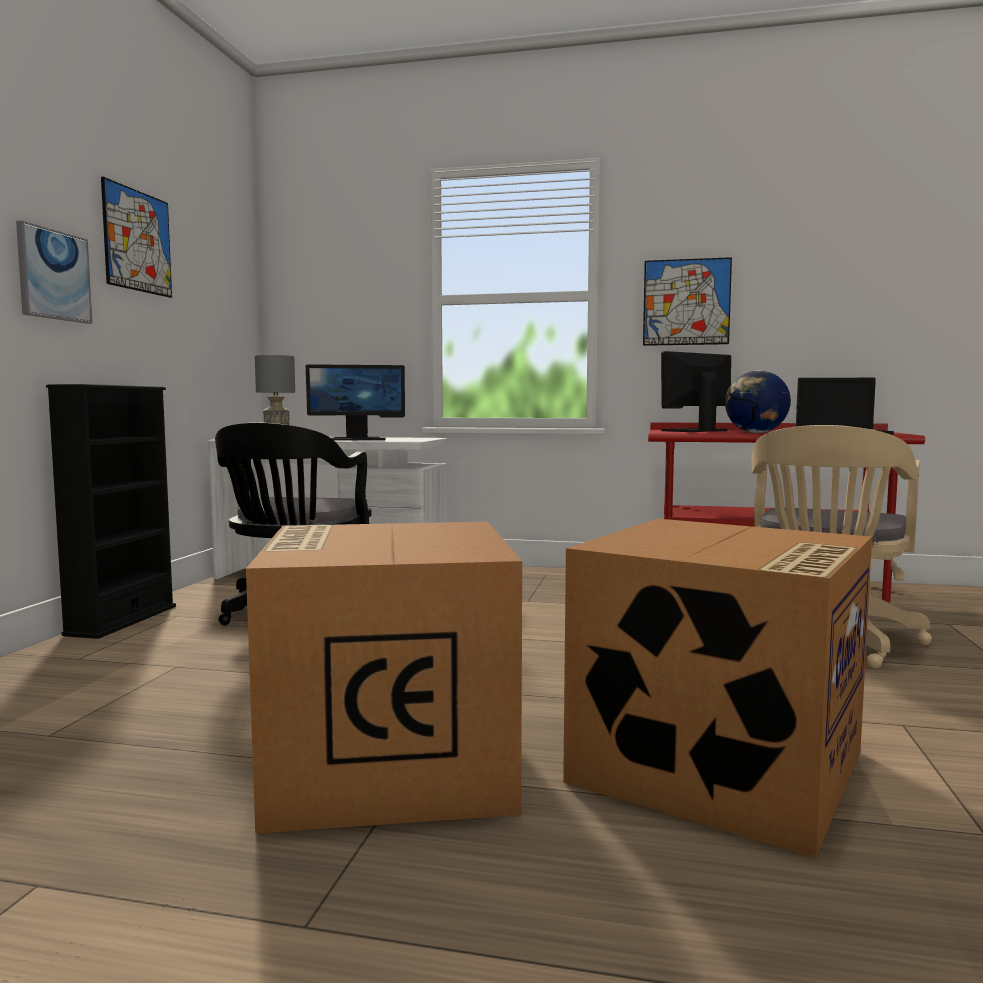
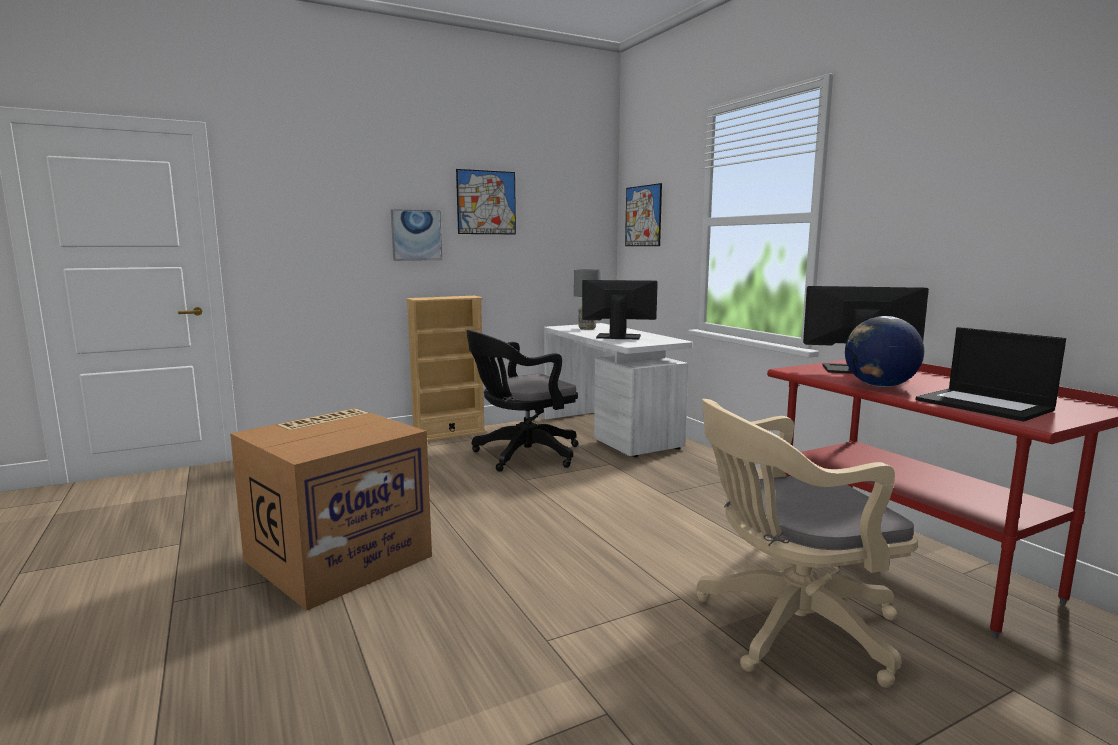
camera: 50 degrees right, 5 degrees up
black bookcase [46,384,176,639] -> beige bookcase [406,296,486,441]
monitor [306,364,405,441] -> monitor turned 150 degrees clockwise [582,280,658,340]
cardboard box [563,519,872,858] -> none
picture [643,257,732,346] -> picture moved to [625,183,662,246]

